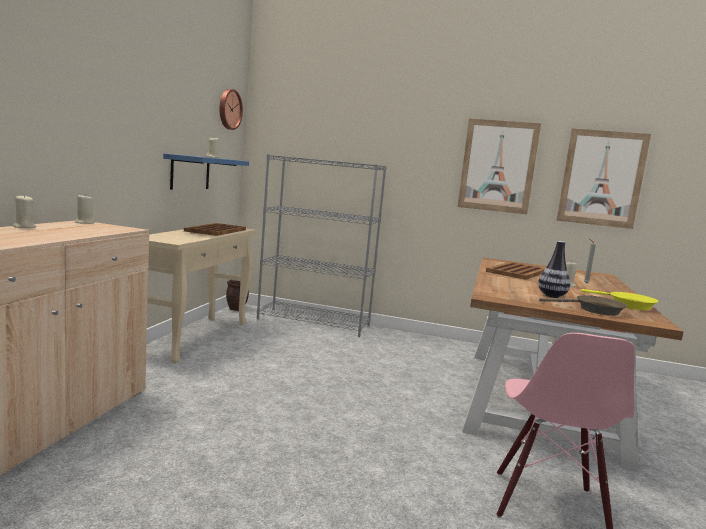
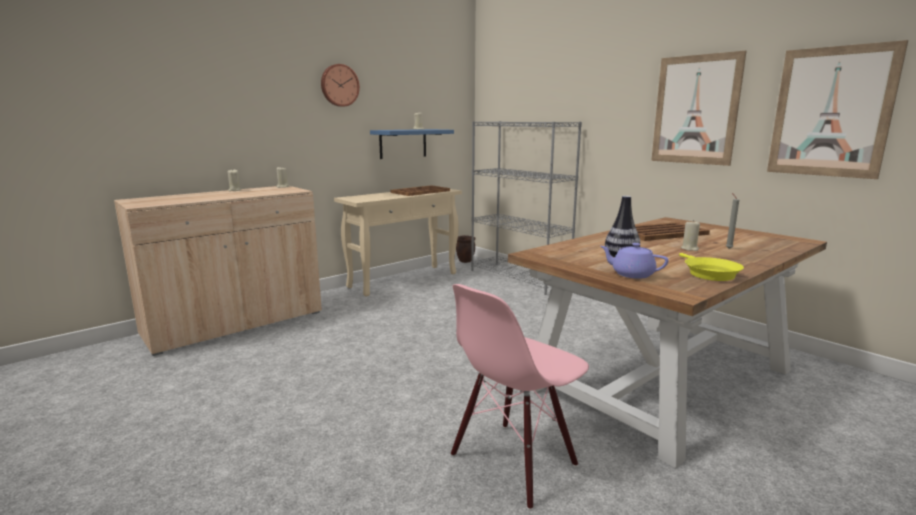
camera: 35 degrees right, 5 degrees up
wall clock [219,89,243,130] -> wall clock moved to [321,64,360,107]
brown frying pan [539,295,627,316] -> purple teapot [600,243,669,279]

